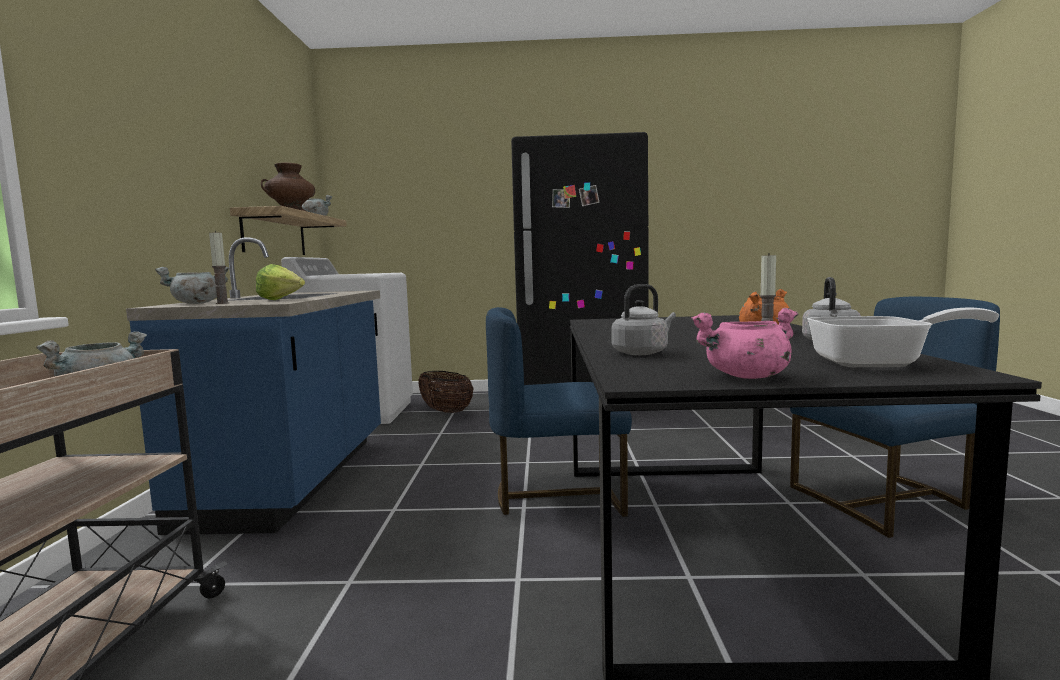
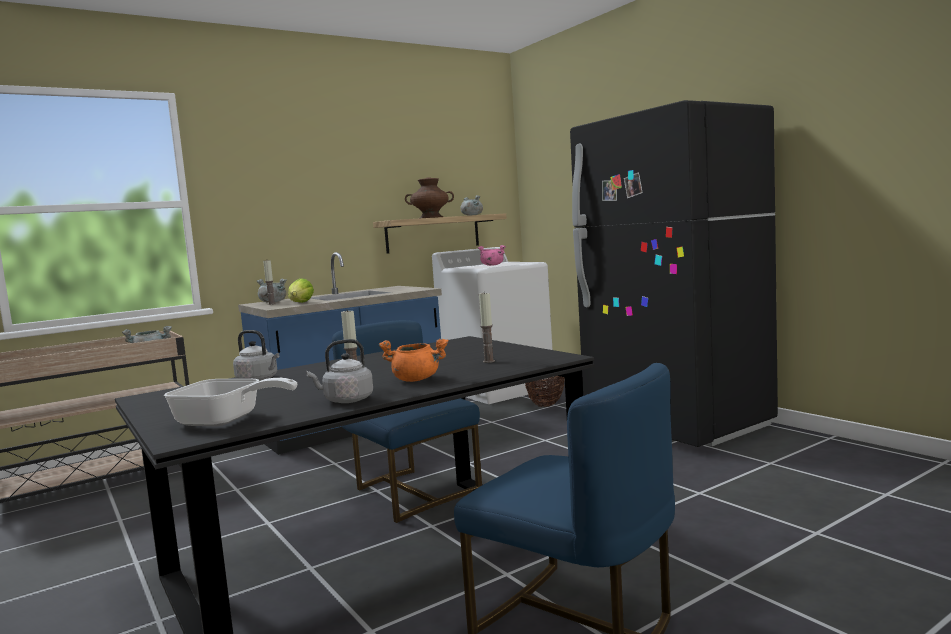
camera: 55 degrees right, 0 degrees up
pink cooking pot [691,308,798,379] -> pink cooking pot moved to [478,245,506,266]
frying pan [807,307,999,367] -> frying pan turned 45 degrees counterclockwise [164,378,297,426]
none -> candle [479,293,495,363]

